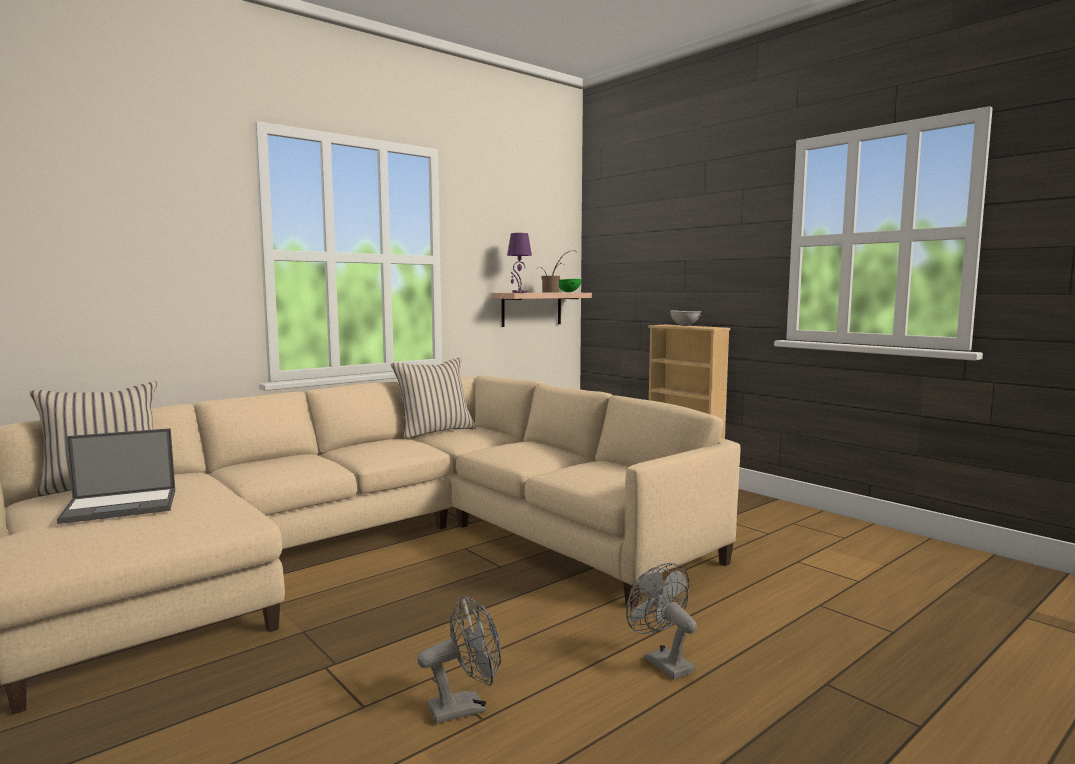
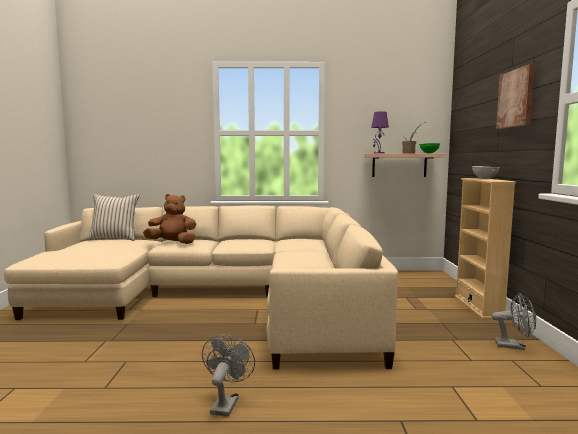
camera: 40 degrees right, 0 degrees up
laptop [57,428,175,524] -> none
beige pillow [391,357,476,438] -> none
grey fan [417,595,501,724] -> grey fan moved to [492,293,536,350]
none -> brown plush toy [143,194,196,244]
none -> picture [496,64,535,129]

